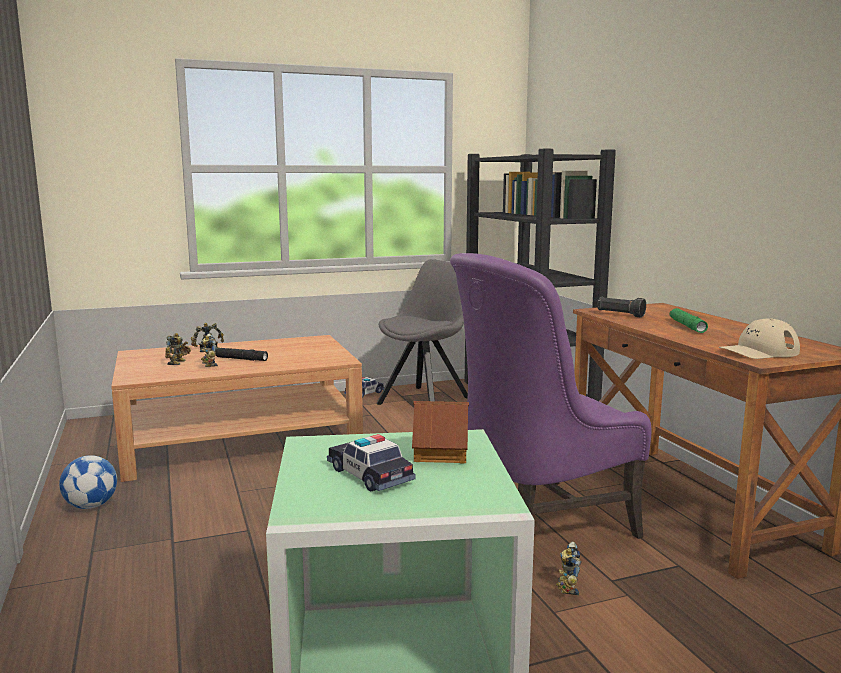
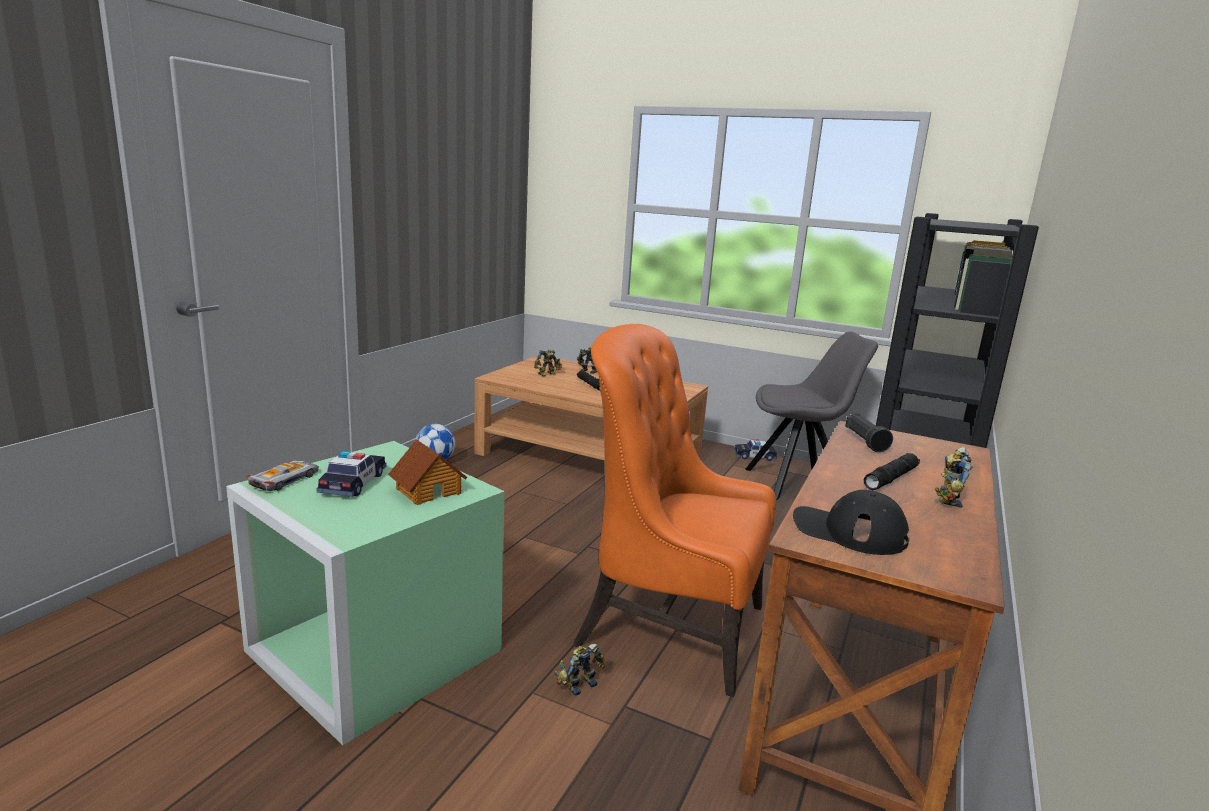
camera: 45 degrees right, 5 degrees up
toy robot [201,333,218,367] -> toy robot moved to [935,447,972,508]
purple chair [450,253,651,539] -> orange chair [574,324,776,697]
green flashlight [669,308,708,333] -> black flashlight [864,453,920,490]
beige cap [719,319,800,359] -> black cap [793,490,909,555]
none -> toy car [245,461,319,491]

